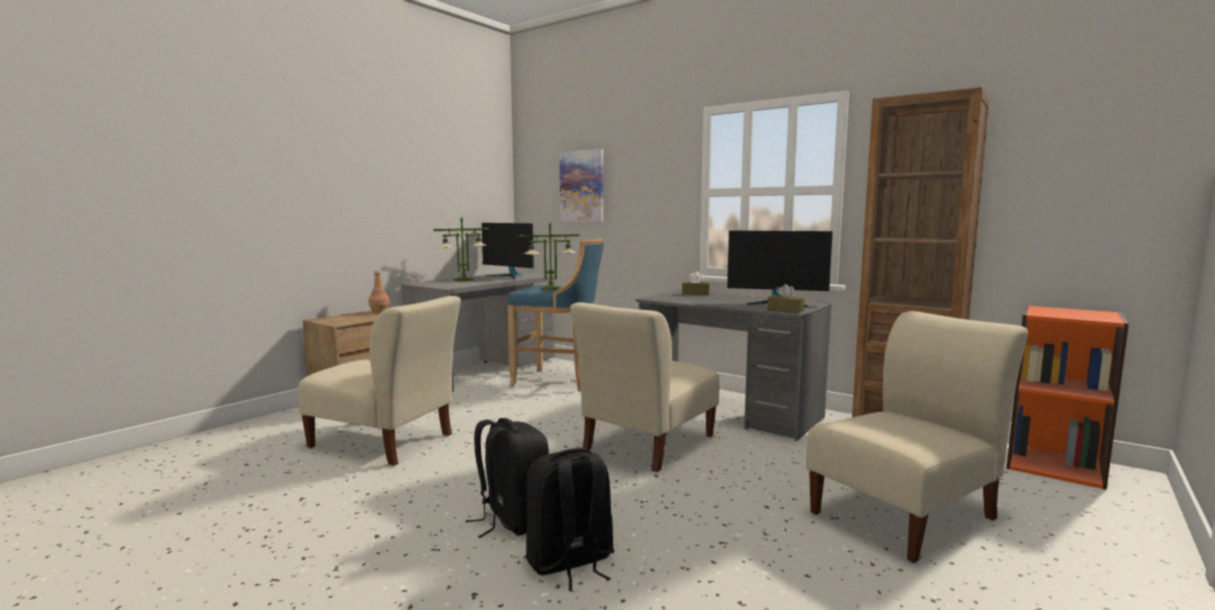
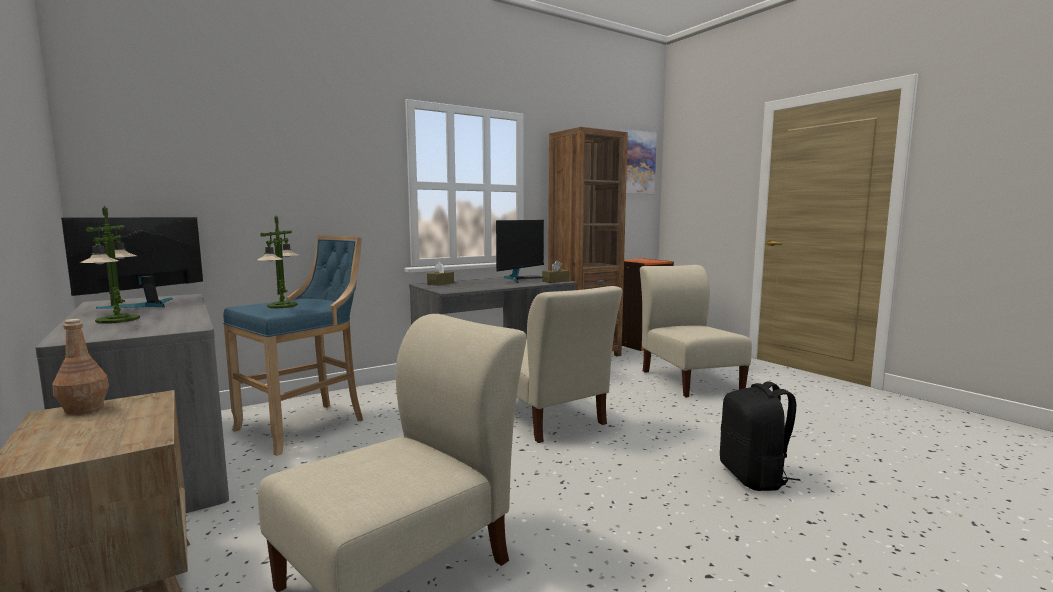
camera: 70 degrees left, 0 degrees up
black backpack [466,418,549,538] -> none
monitor [482,223,534,279] -> monitor turned 150 degrees clockwise [61,217,203,309]
picture [560,149,604,222] -> picture moved to [621,129,657,194]

